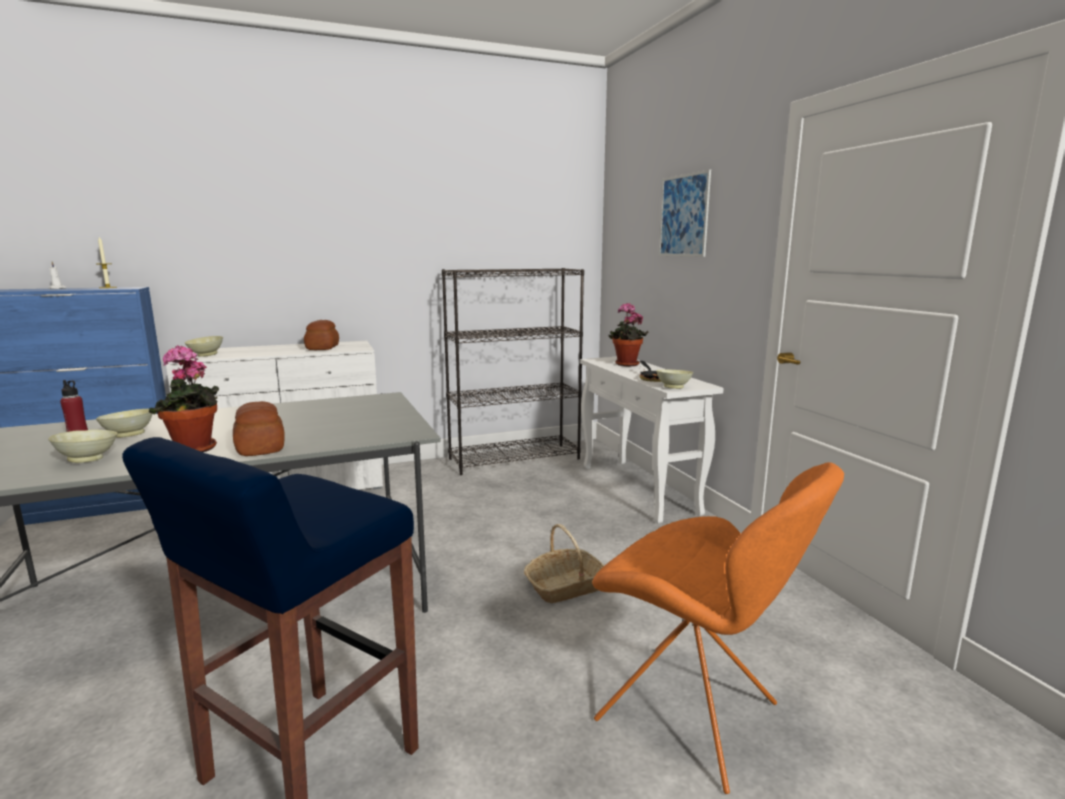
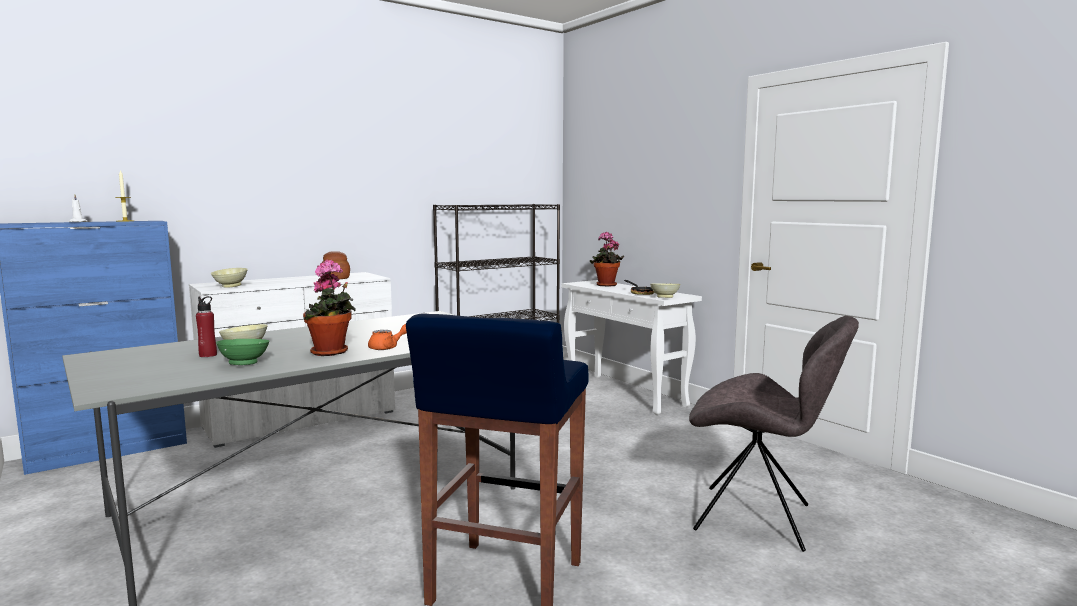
camera: 15 degrees left, 5 degrees down
beige bowl [48,430,118,463] -> green bowl [216,339,270,365]
bread [233,401,285,456] -> orange teapot [368,324,407,350]
basket [524,524,605,603] -> none
orange chair [592,462,844,794] -> grey chair [689,316,859,552]
picture [659,169,711,257] -> none

